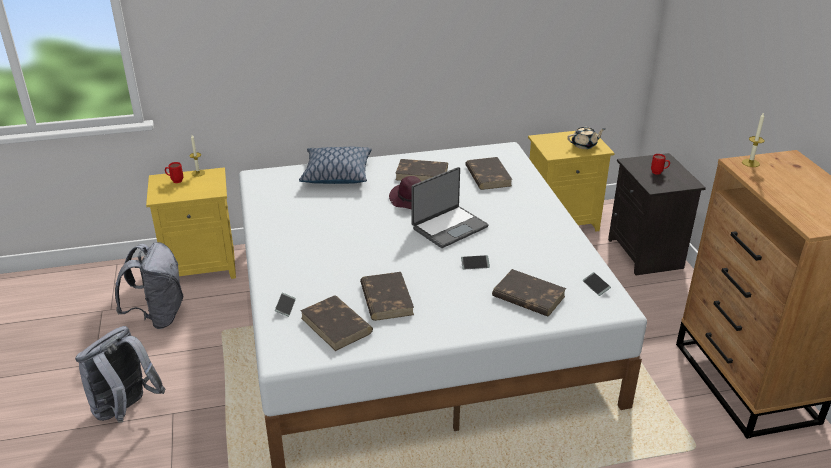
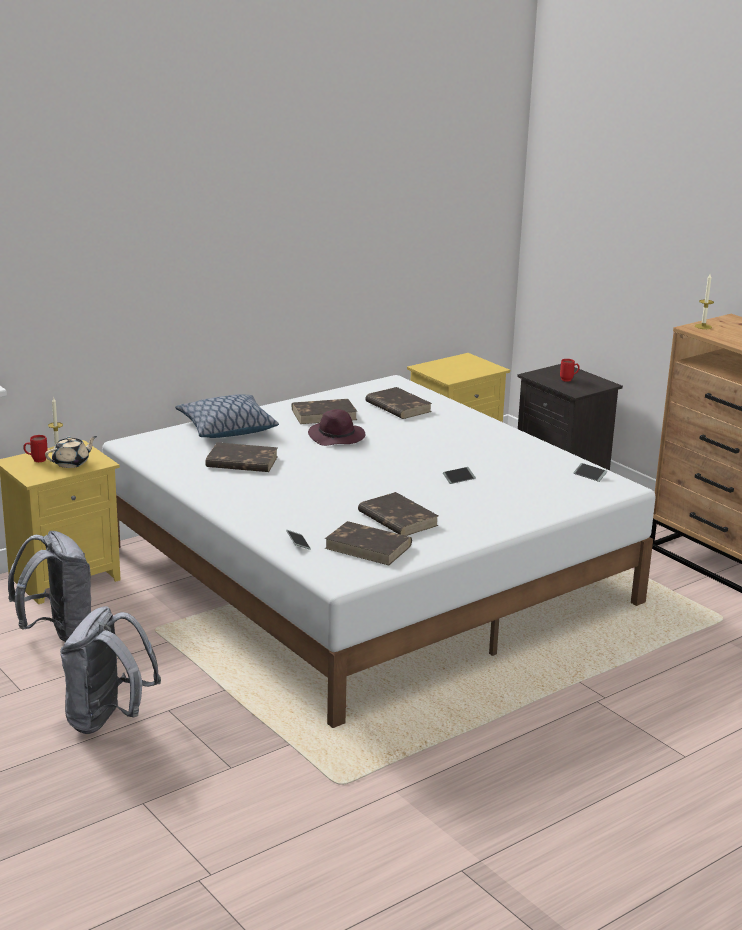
camera: 25 degrees left, 10 degrees down
laptop [411,167,489,248] -> none
brown book [492,269,566,317] -> brown book moved to [205,442,278,472]
beige teapot [567,127,606,149] -> beige teapot moved to [45,436,97,468]

